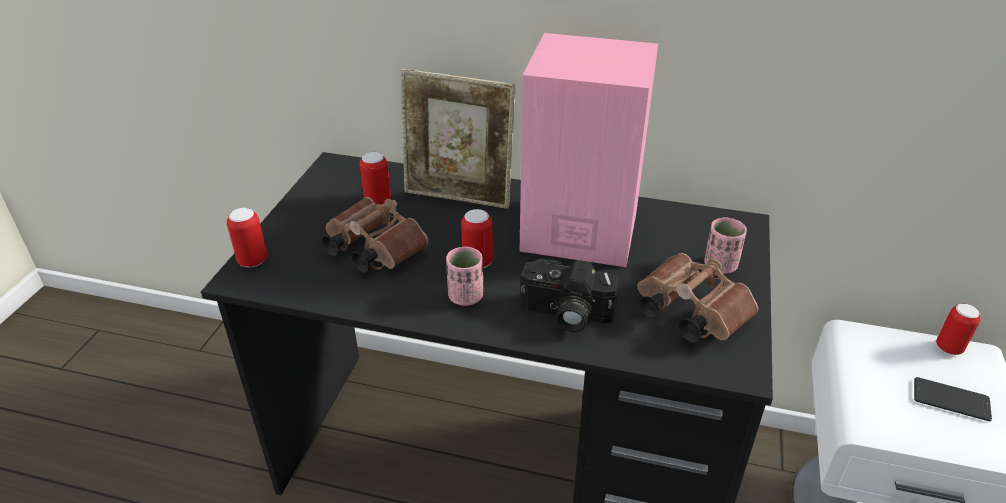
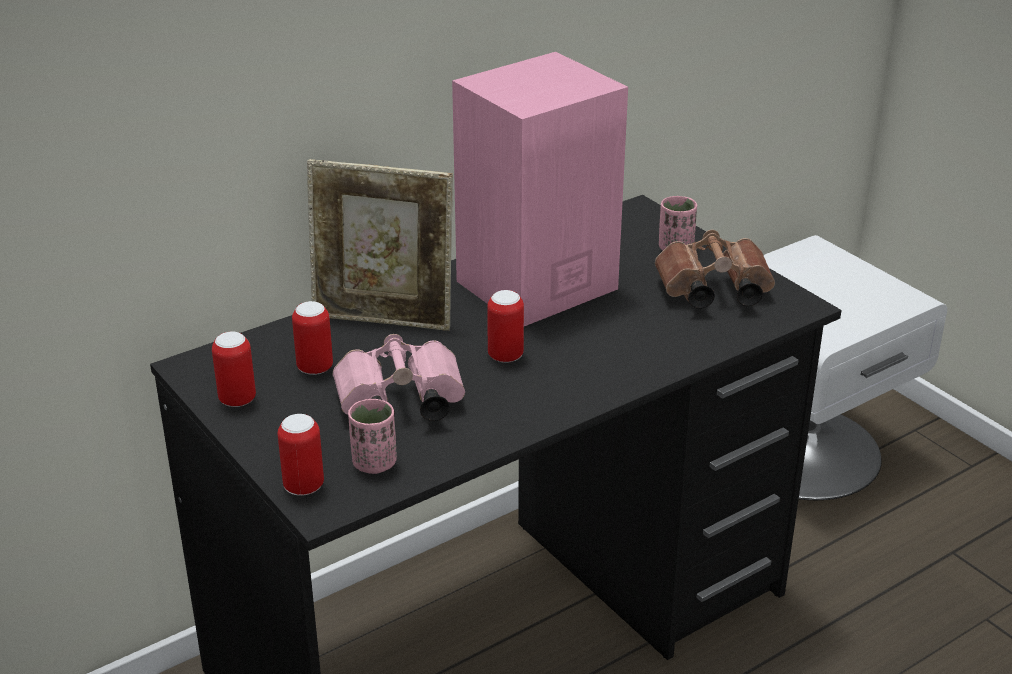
camera: 50 degrees left, 5 degrees down
brown binoculars [322,197,429,273] -> pink binoculars [333,334,465,421]
picture frame [400,68,516,209] -> picture frame turned 45 degrees clockwise [307,159,453,331]
pink cup [446,247,483,306] -> pink cup moved to [348,399,397,474]
camera [520,259,619,332] -> none
phone [914,377,992,421] -> none
can [936,304,981,355] -> can moved to [212,332,256,407]

